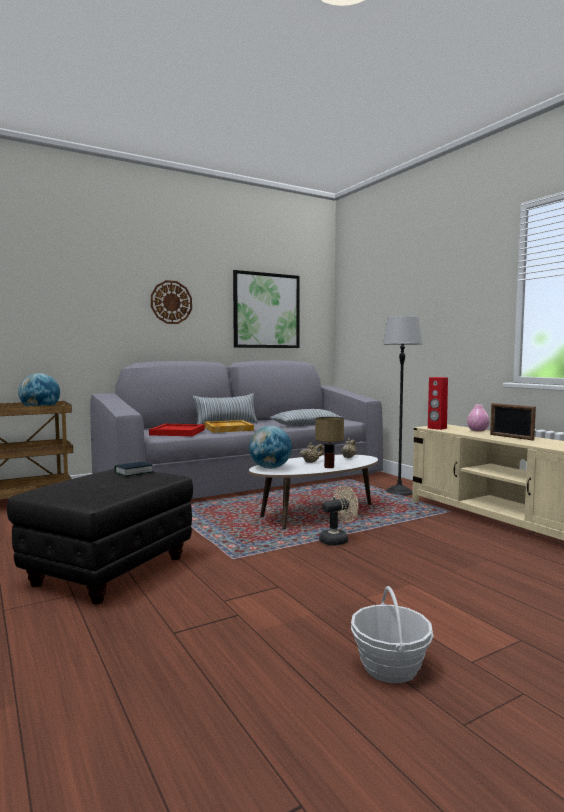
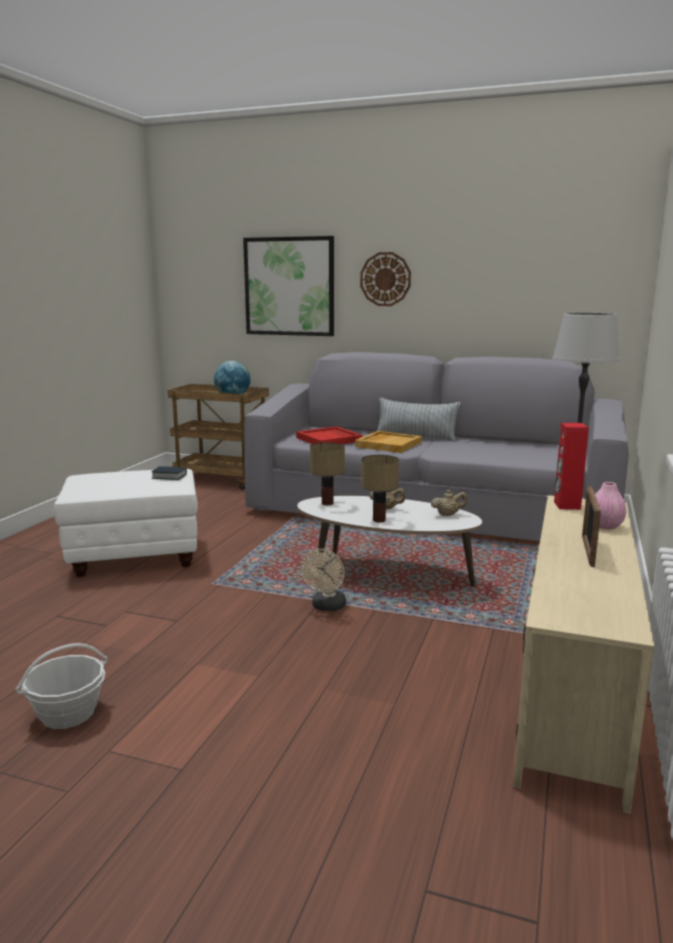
camera: 50 degrees right, 10 degrees up
black ottoman [7,469,193,604] -> white ottoman [54,468,198,577]
picture [233,270,300,348] -> picture moved to [243,236,334,336]
globe [249,426,292,469] -> table lamp [310,442,345,505]
pillow [269,409,342,426] -> none
beige fan [319,485,359,545] -> beige fan turned 90 degrees clockwise [301,549,346,611]

